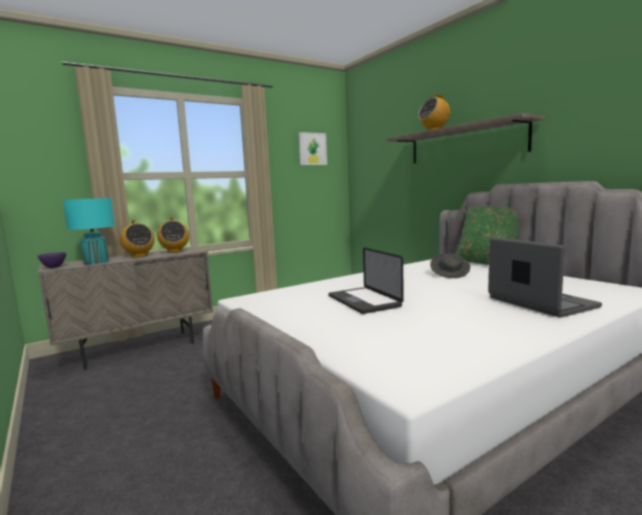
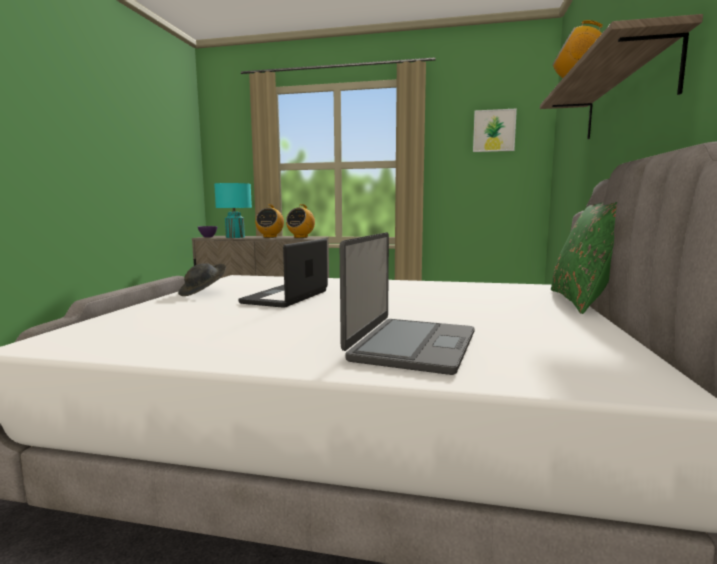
camera: 45 degrees right, 0 degrees up
grey hat [430,253,470,278] -> grey hat moved to [178,263,226,296]

